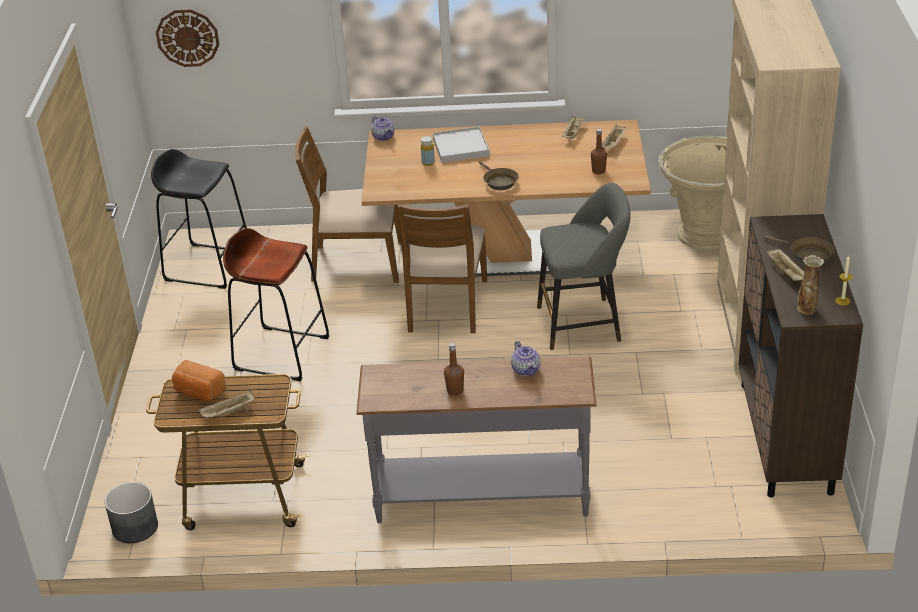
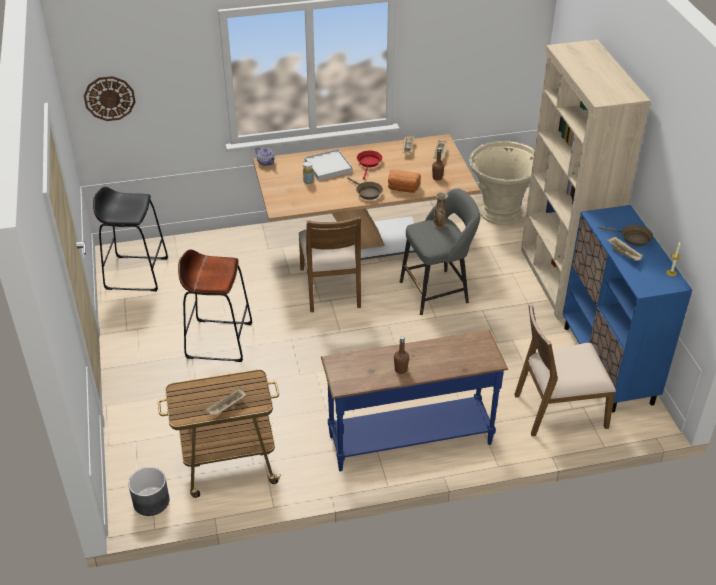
camera: 15 degrees left, 5 degrees up
bread [172,360,226,401] -> bread moved to [388,169,421,193]
brown chair [295,127,401,283] -> brown chair moved to [514,303,616,436]
grey console table [356,357,597,524] -> blue console table [321,330,508,472]
teapot [511,341,540,376] -> none
brown cabinet [738,214,863,498] -> blue cabinet [563,205,692,412]
vase [797,255,824,314] -> vase moved to [433,192,448,228]
none -> red frying pan [357,151,382,180]

